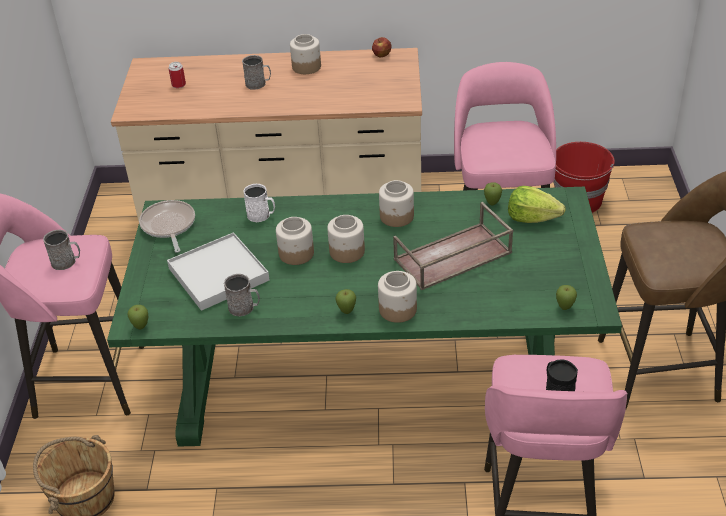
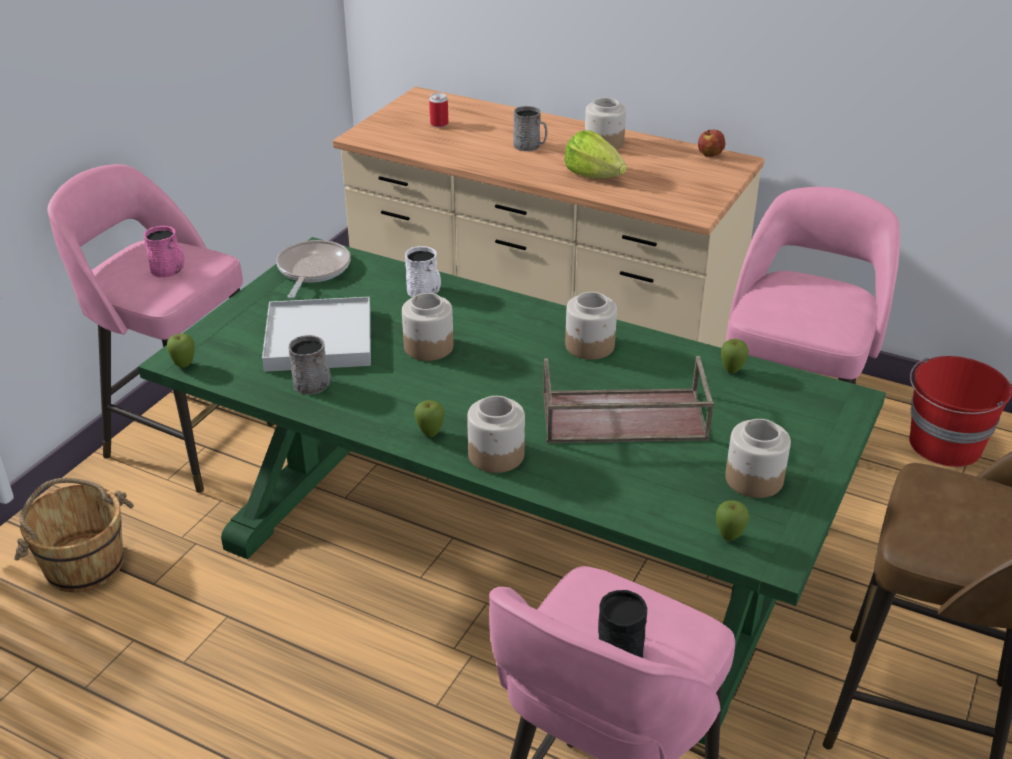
camera: 25 degrees right, 5 degrees down
grey mug [43,230,80,270] -> pink mug [144,226,185,278]
jar [327,215,365,263] -> jar moved to [725,419,791,498]
lettuce [508,186,565,223] -> lettuce moved to [564,130,627,179]

